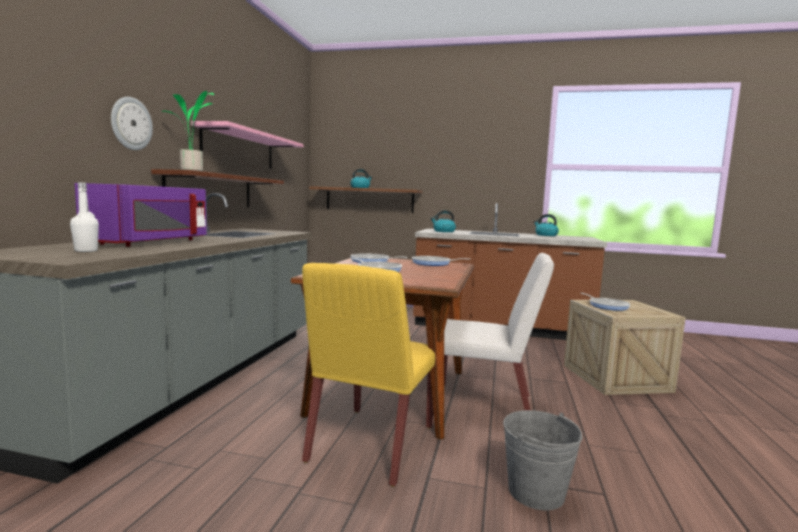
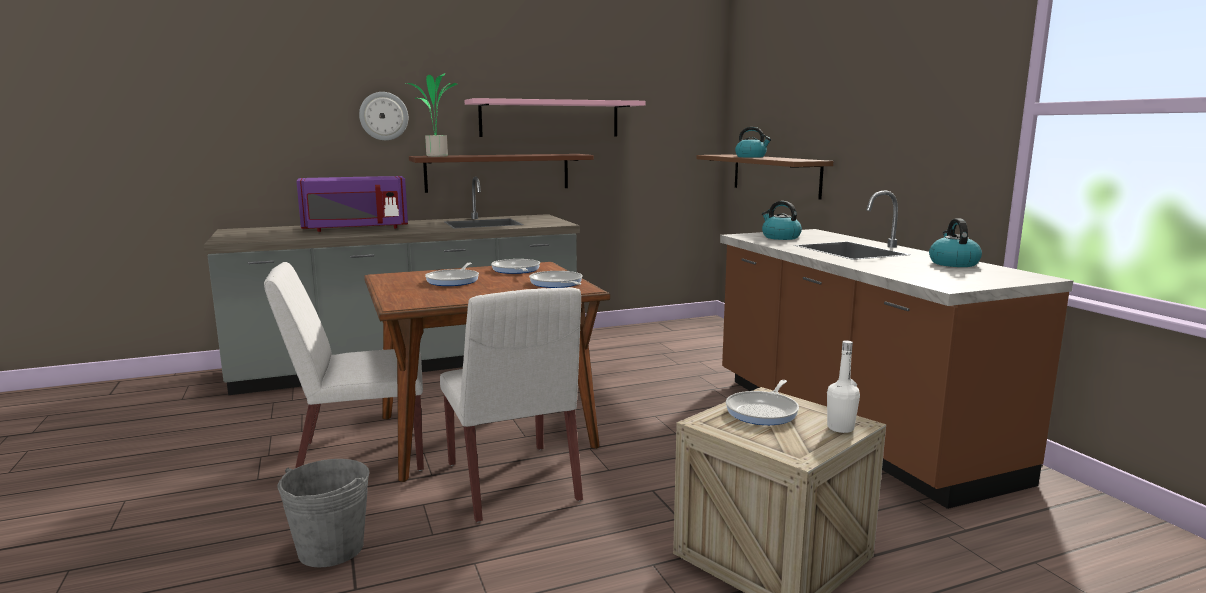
camera: 55 degrees right, 5 degrees up
white bottle [70,182,99,252] -> white bottle moved to [827,340,860,433]
yellow chair [302,263,435,487] -> white chair [264,262,424,471]

